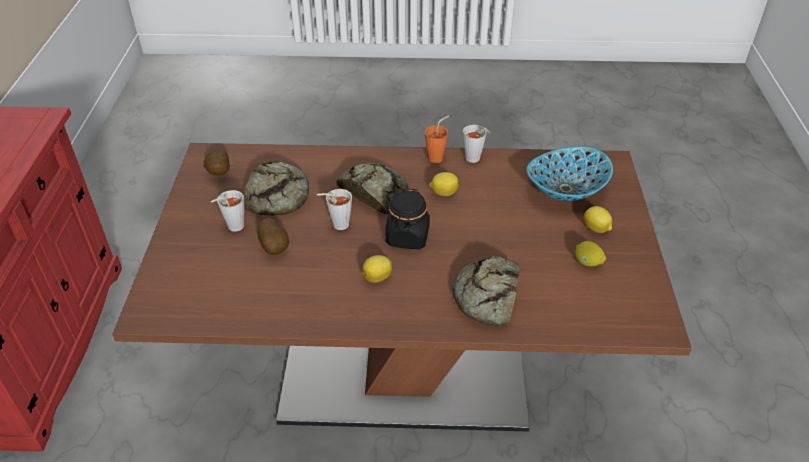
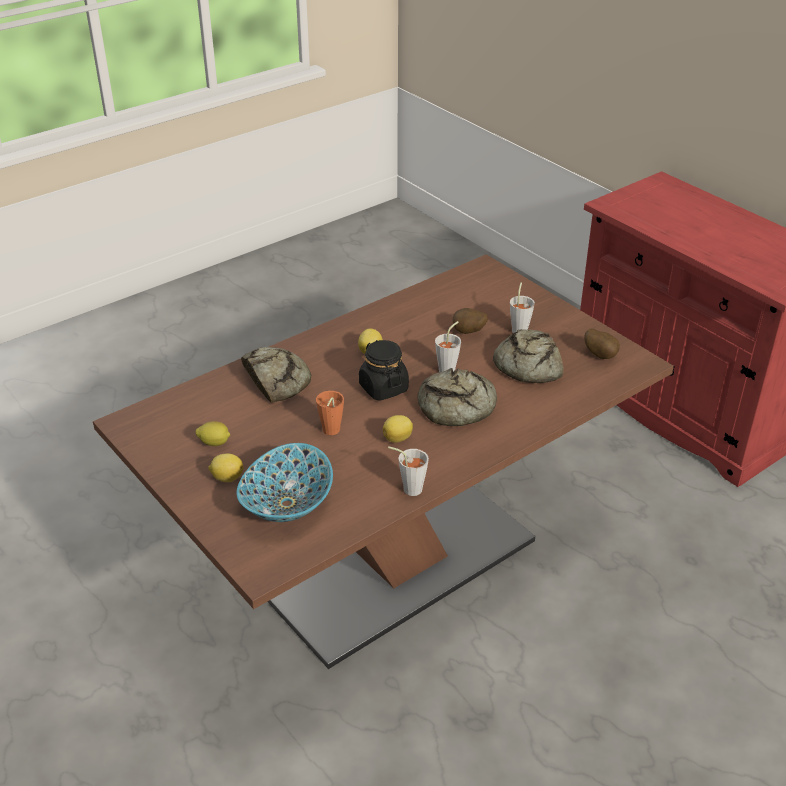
camera: 140 degrees right, 5 degrees down
orange cup [425,115,450,163] -> orange cup moved to [316,391,344,435]

